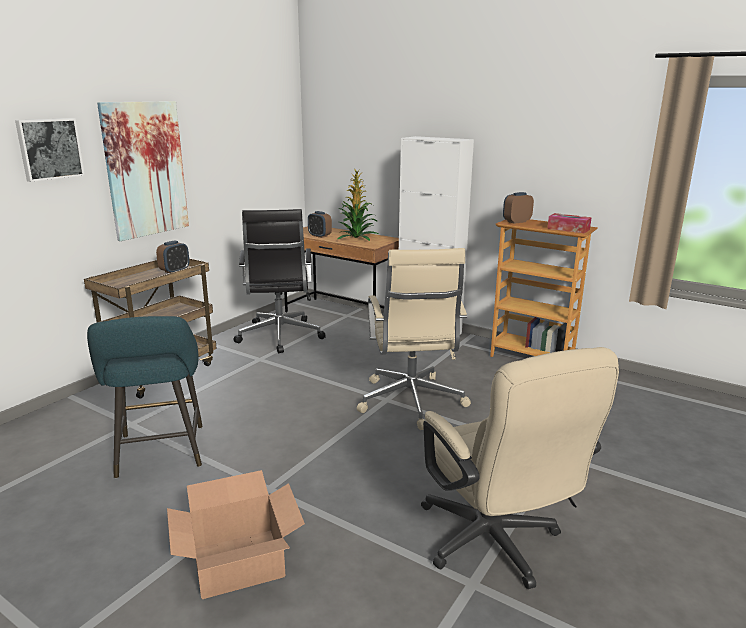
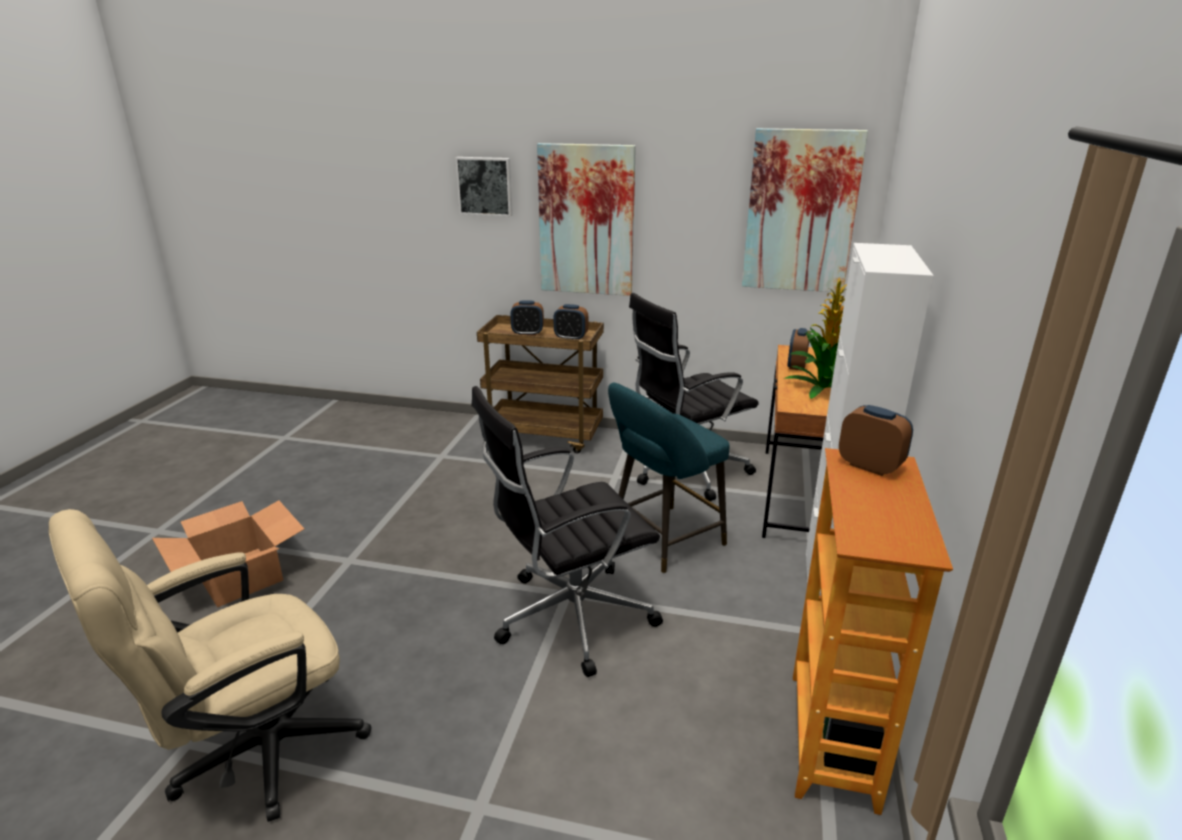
camera: 70 degrees right, 5 degrees up
turquoise stool [87,316,202,479] -> turquoise stool moved to [608,383,729,573]
beige office chair [357,248,471,430] -> black office chair [472,386,663,677]
tissue box [547,213,592,233] -> none
none -> alarm clock [510,300,544,336]
none -> picture [742,128,868,293]

